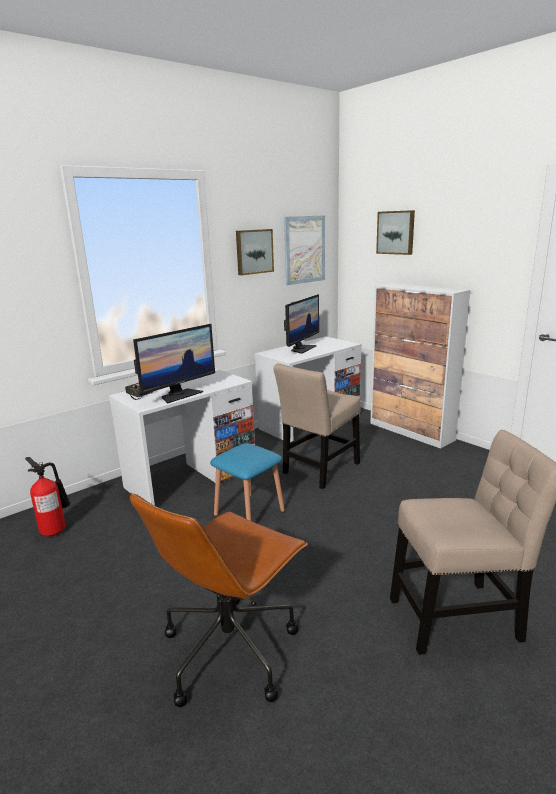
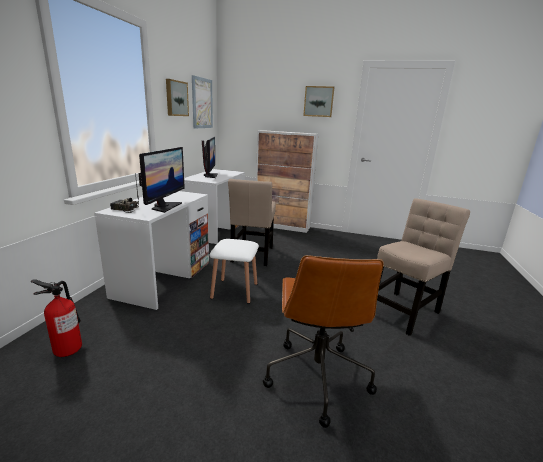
camera: 35 degrees left, 0 degrees up
blue stool [210,443,285,521] -> white stool [210,239,259,304]
picture [376,210,415,255] -> picture moved to [303,86,334,117]

